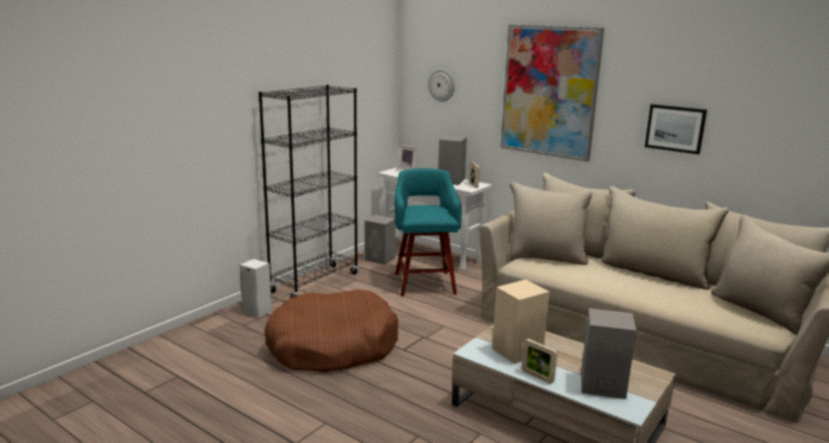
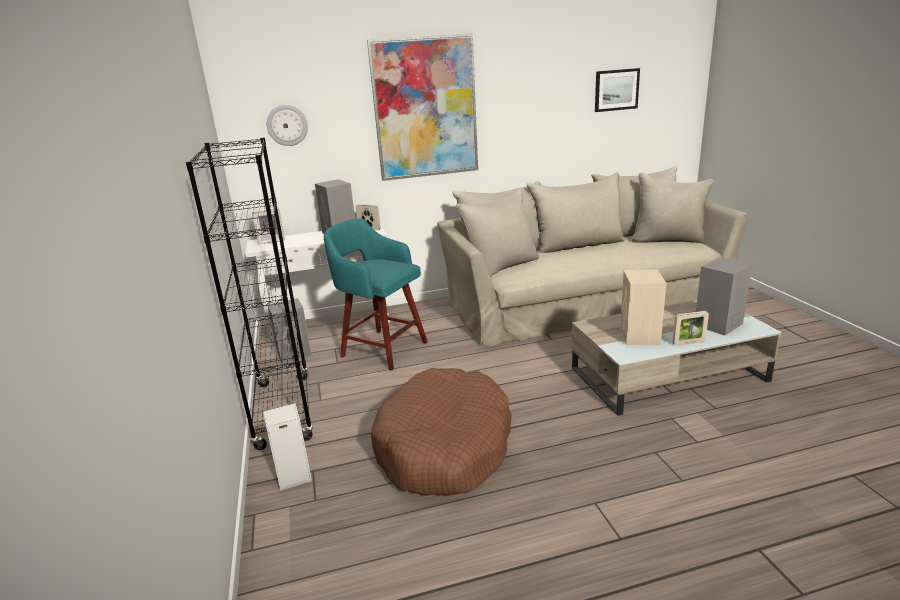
camera: 50 degrees left, 5 degrees up
picture [645,104,707,155] -> picture moved to [595,68,640,112]

